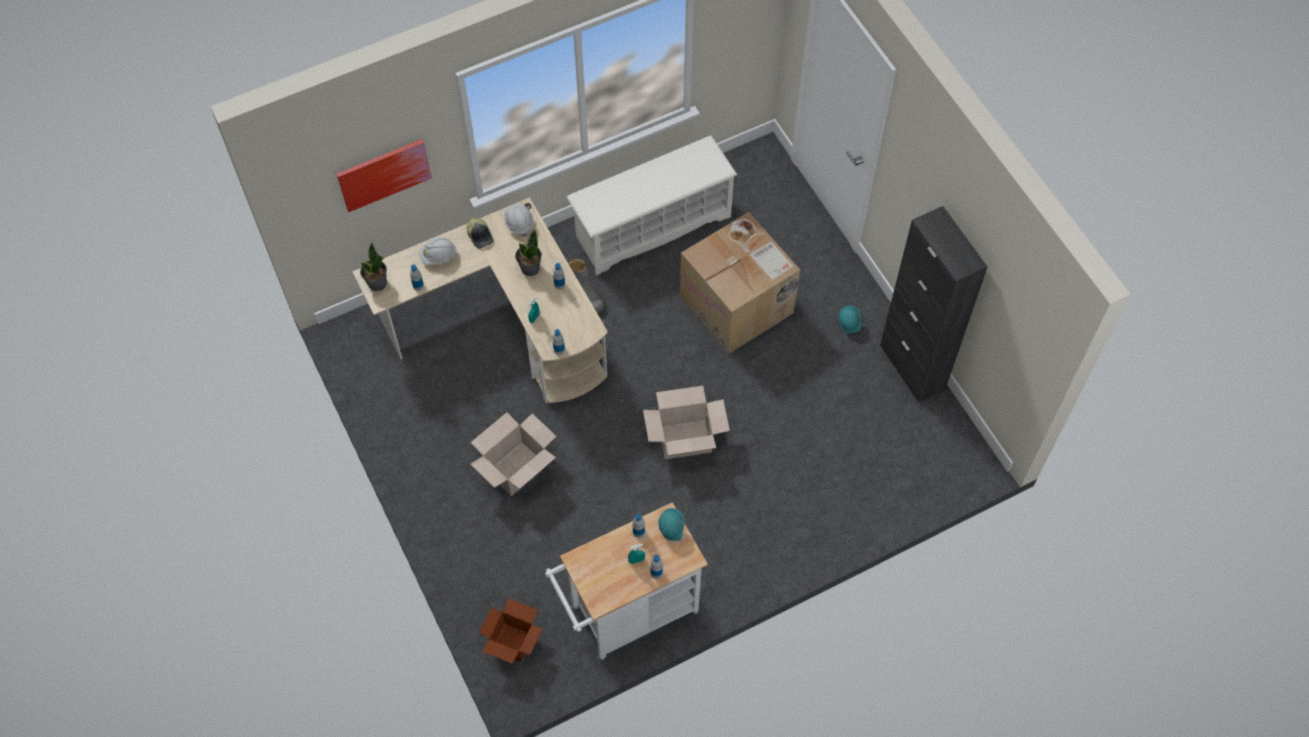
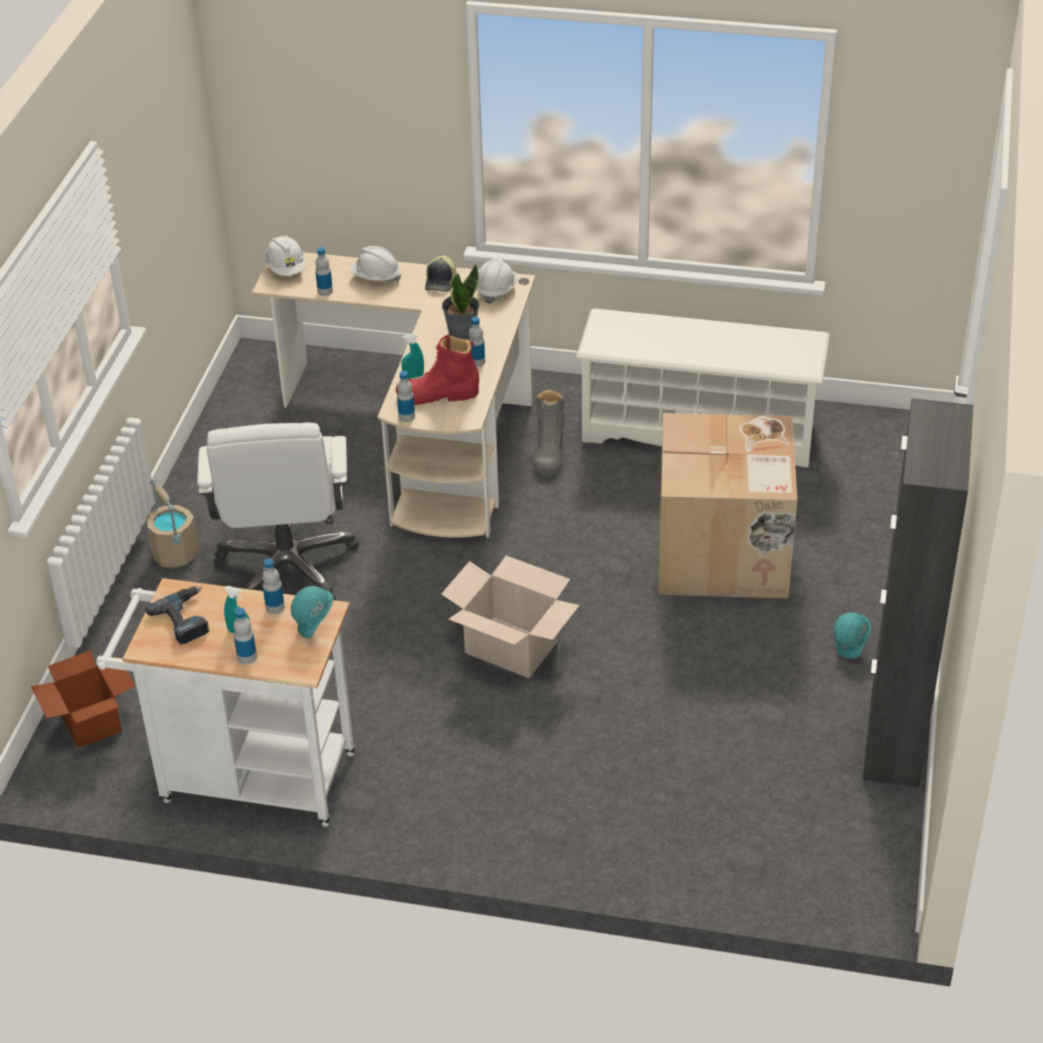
camera: 40 degrees right, 20 degrees down
picture [336,139,432,212] -> none
potted plant [360,242,387,291] -> white hard hat [265,235,306,276]
cardboard box [471,412,556,496] -> white office chair [197,422,359,600]
none -> power drill [145,586,210,645]
none -> beige bucket [147,479,199,568]
none -> red boot [396,335,479,405]

